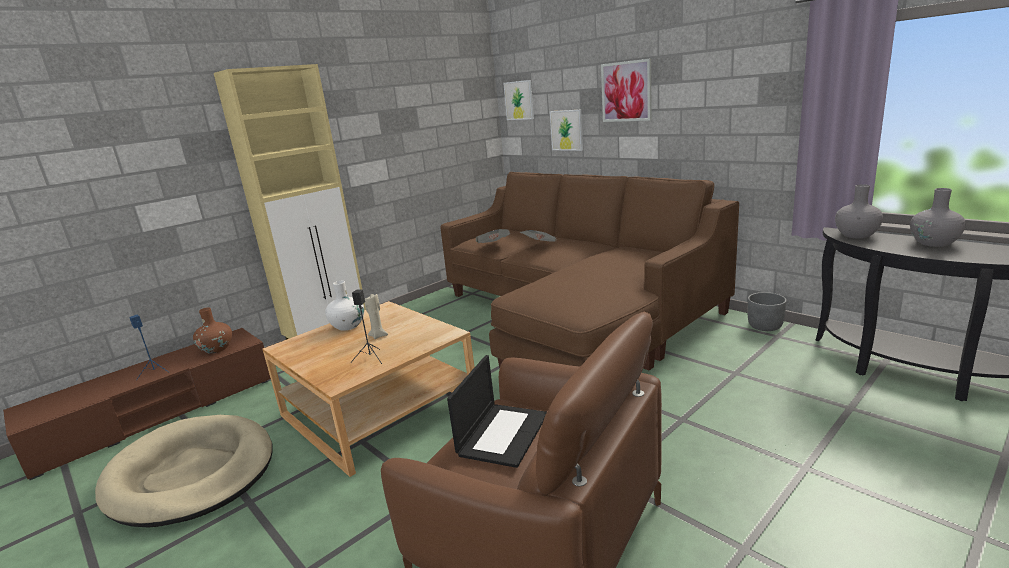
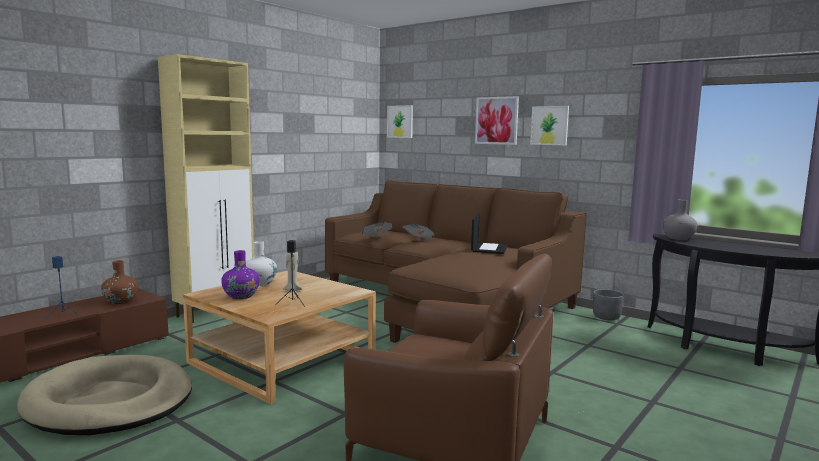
camera: 10 degrees left, 10 degrees down
laptop [447,355,547,468] -> laptop moved to [471,214,508,254]
picture [550,110,583,151] -> picture moved to [530,106,569,146]
grey vase [910,188,966,247] -> none
none -> purple vase [221,250,260,299]

